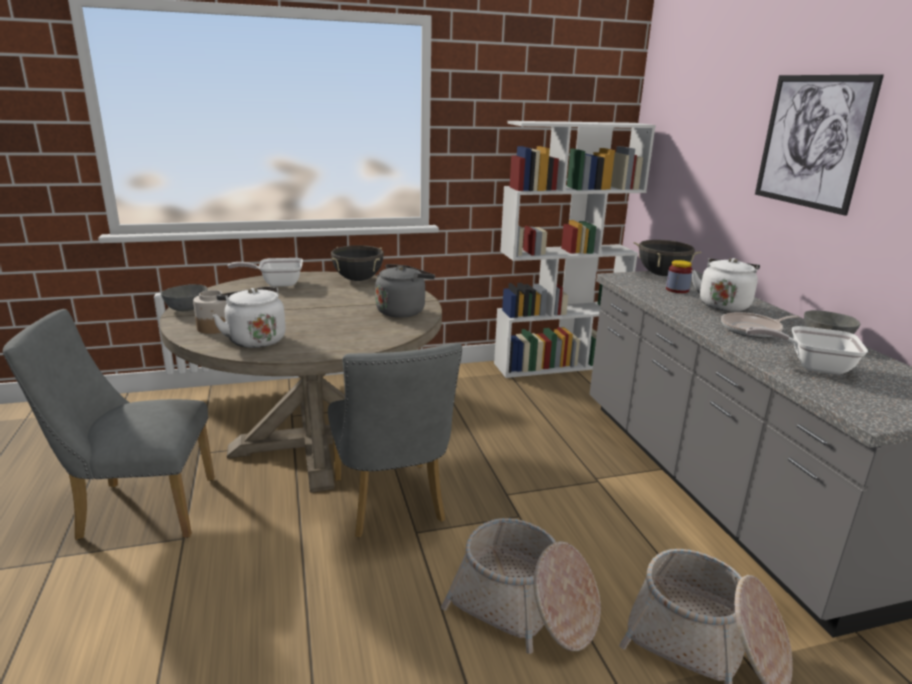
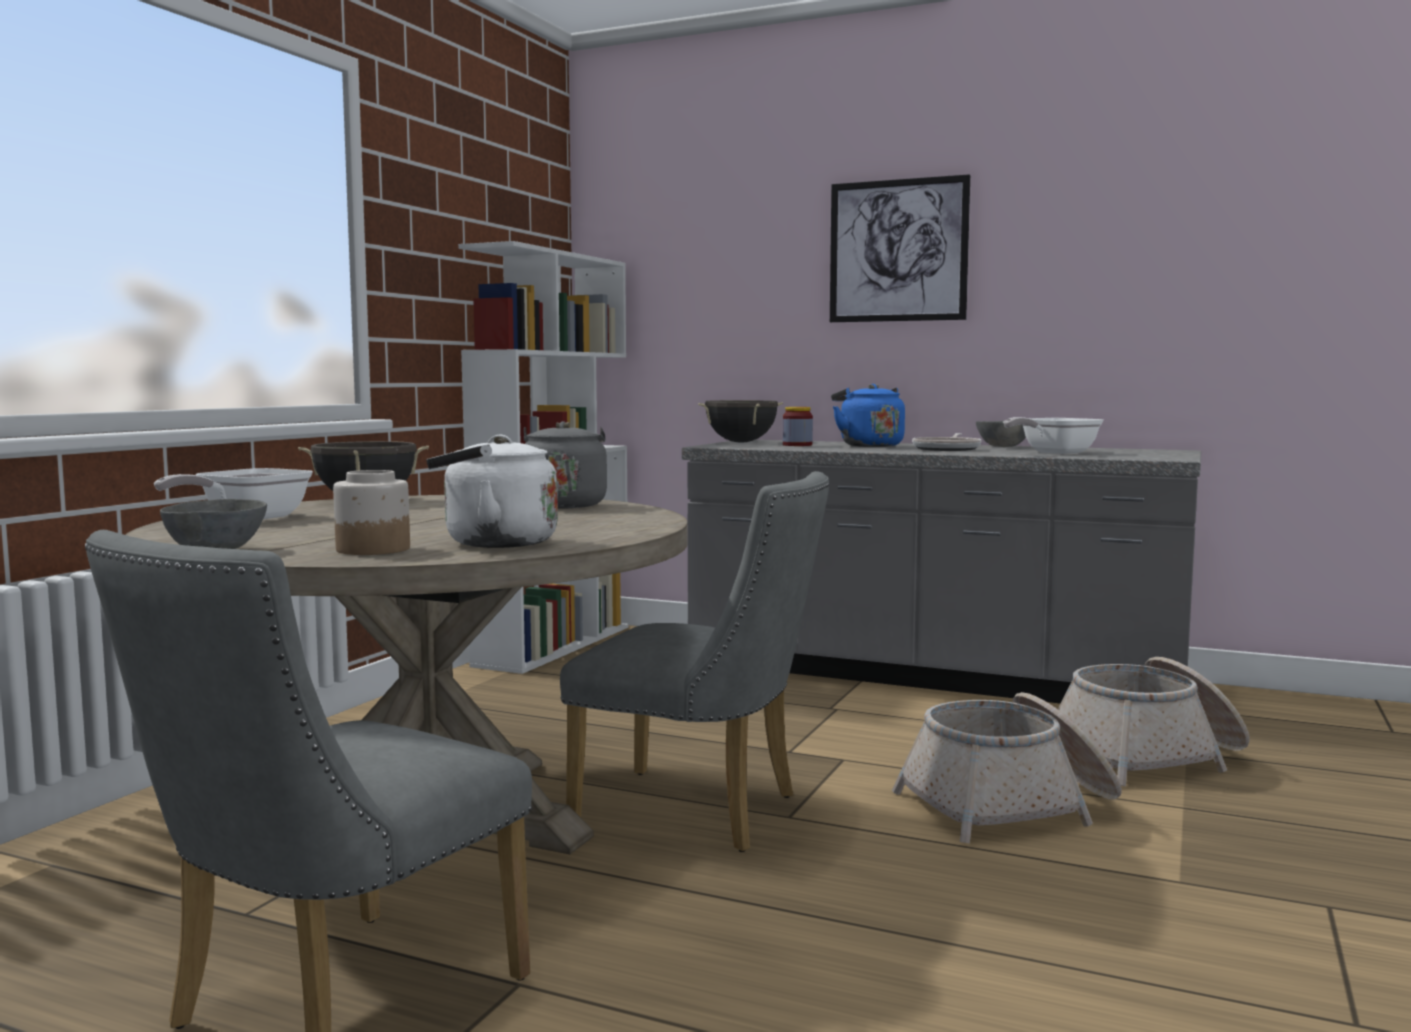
camera: 50 degrees left, 15 degrees down
white kettle [691,258,760,312] -> blue kettle [831,384,905,447]

